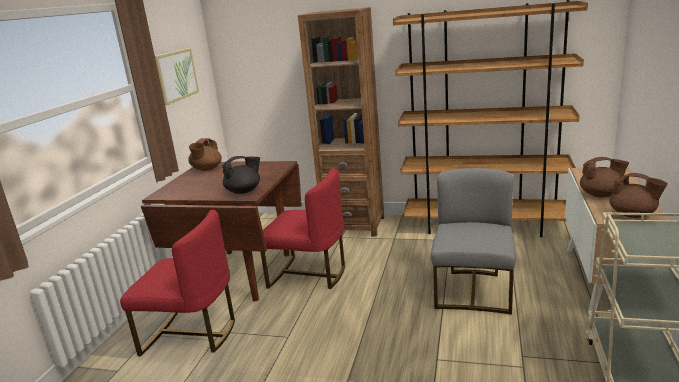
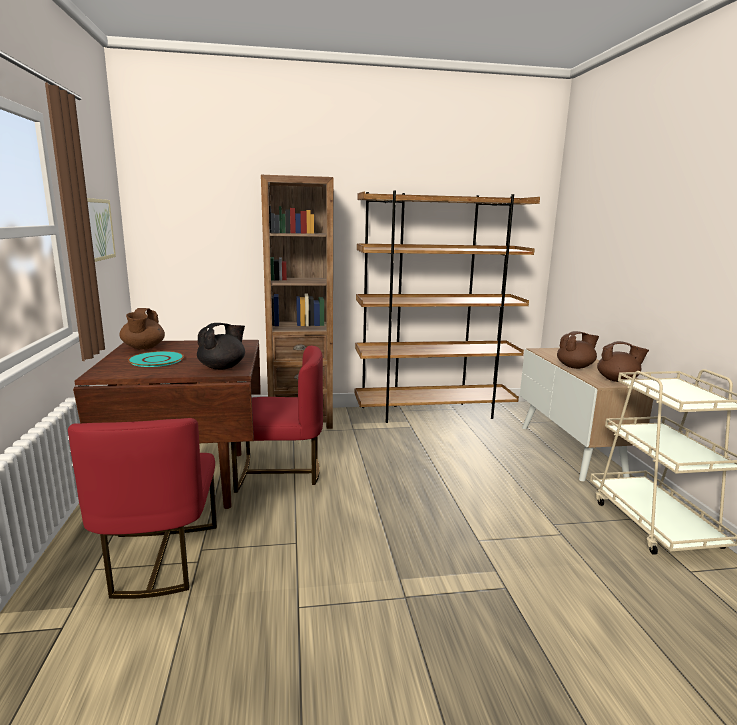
camera: 25 degrees left, 5 degrees down
red chair [120,210,235,357] -> red chair turned 90 degrees clockwise [68,418,217,599]
grey chair [431,168,516,315] -> none
none -> turquoise plate [128,351,184,367]

